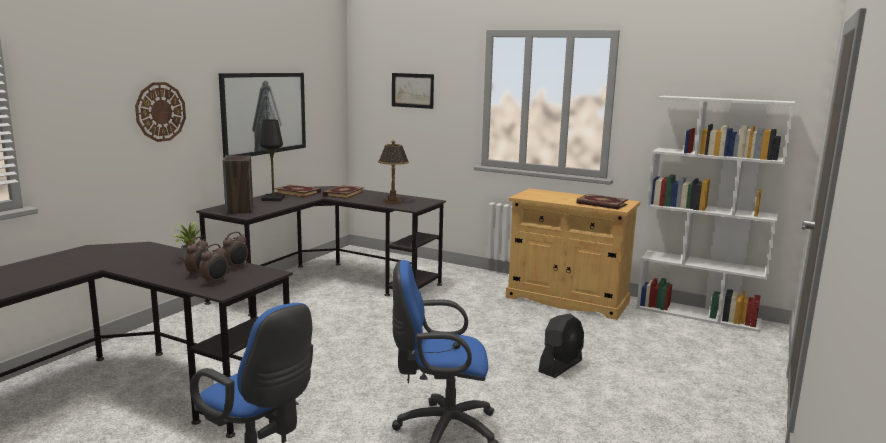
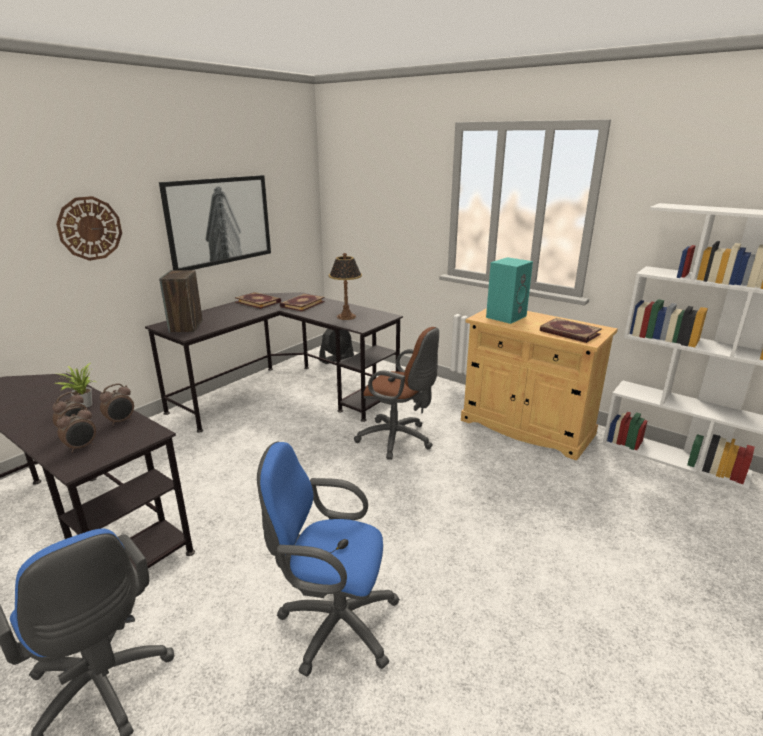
camera: 10 degrees right, 10 degrees up
black table lamp [260,119,285,201] -> none
picture [392,73,434,109] -> none
black fan [538,314,584,378] -> black fan moved to [319,329,354,364]
none -> brown office chair [354,327,439,460]
none -> turquoise speaker [486,257,533,324]

